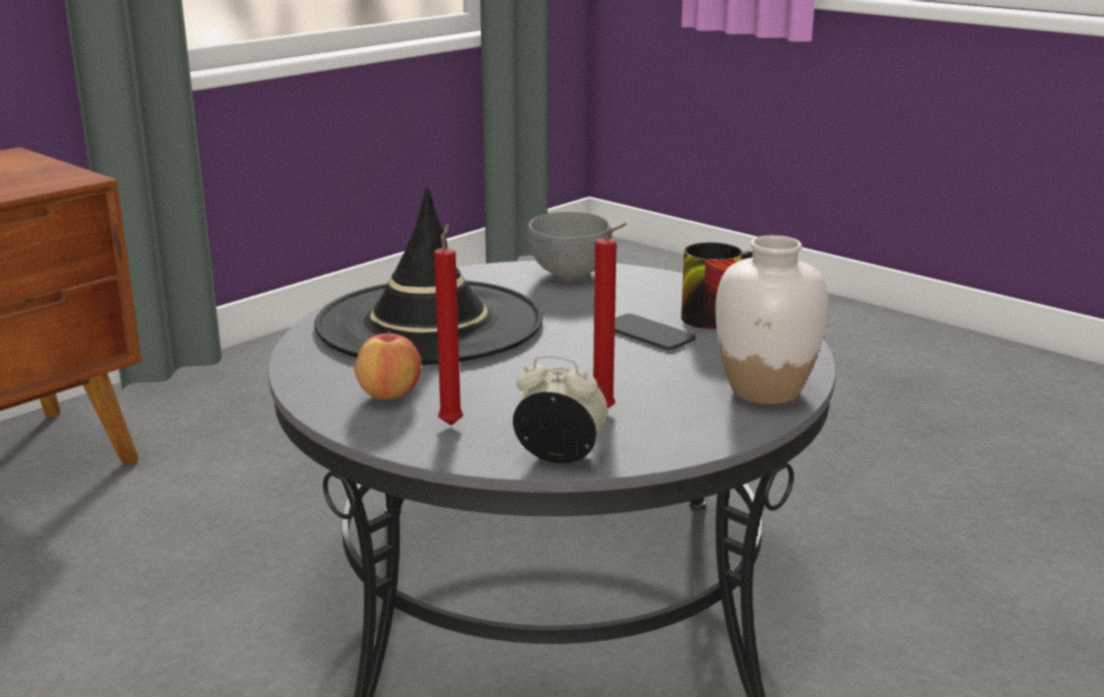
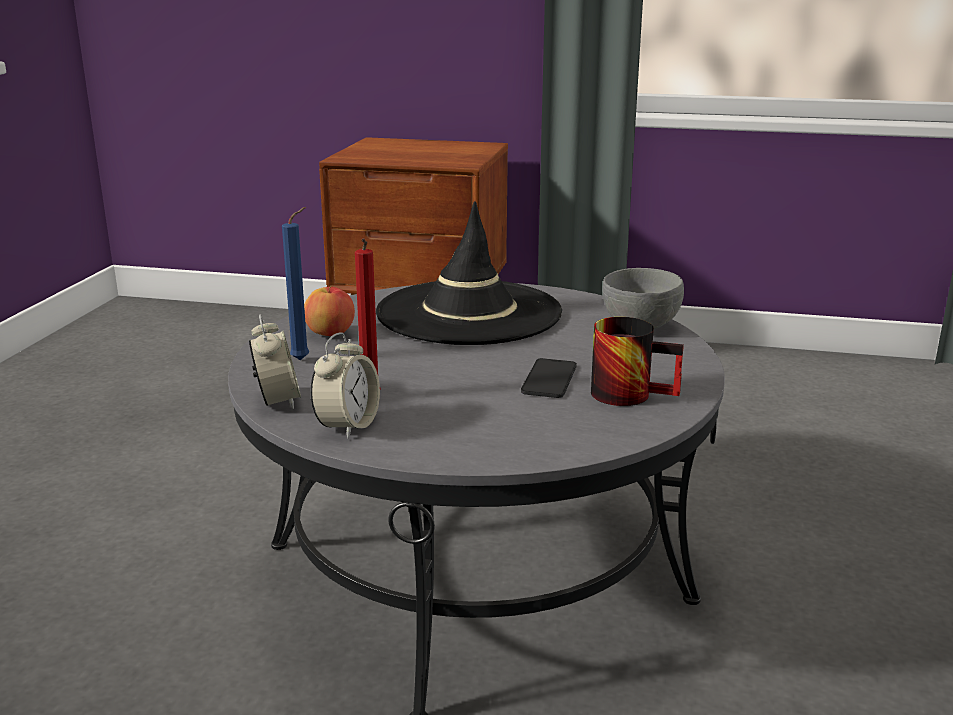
camera: 60 degrees right, 0 degrees up
red candle [434,224,463,425] -> blue candle [282,207,309,360]
white vase [715,235,828,404] -> none
none -> alarm clock [310,332,380,439]

